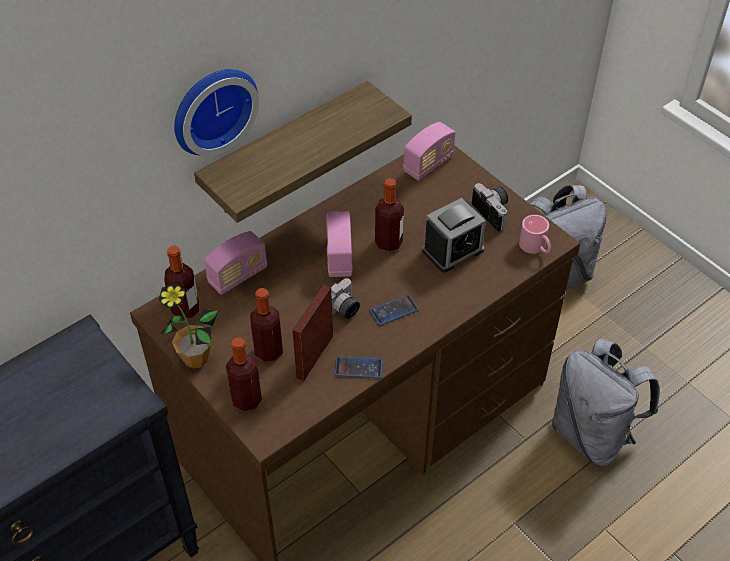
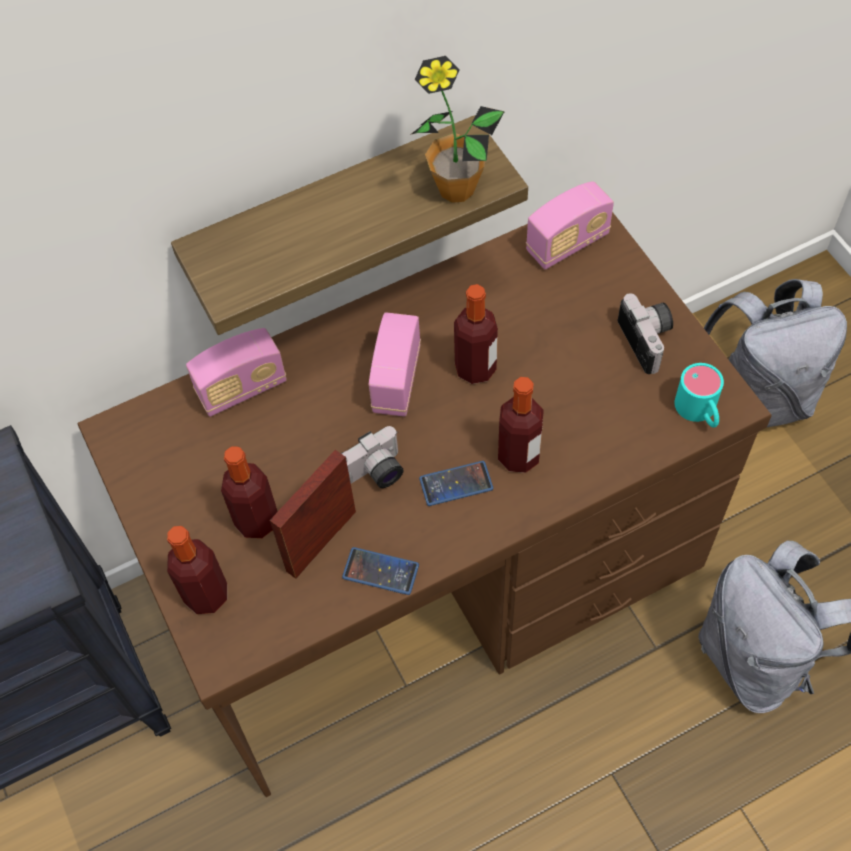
camera: 15 degrees right, 10 degrees up
potted plant [158,283,218,369] -> potted plant moved to [410,56,505,203]
bottle [164,246,199,319] -> bottle moved to [498,377,544,473]
wall clock [174,69,259,156] -> none
alarm clock [422,198,486,273] -> none
pink mug [519,215,551,254] -> turquoise mug [674,363,724,428]

